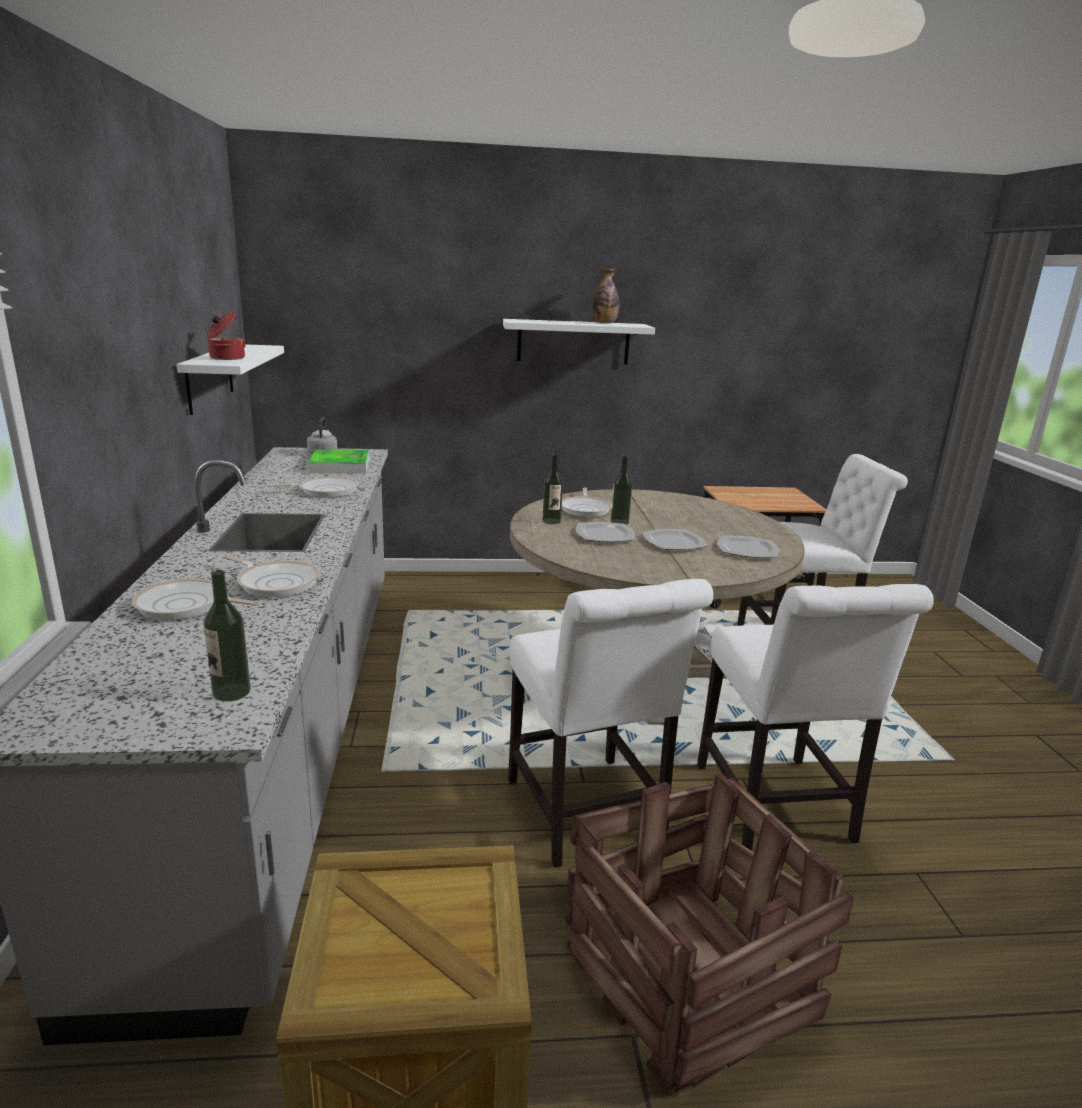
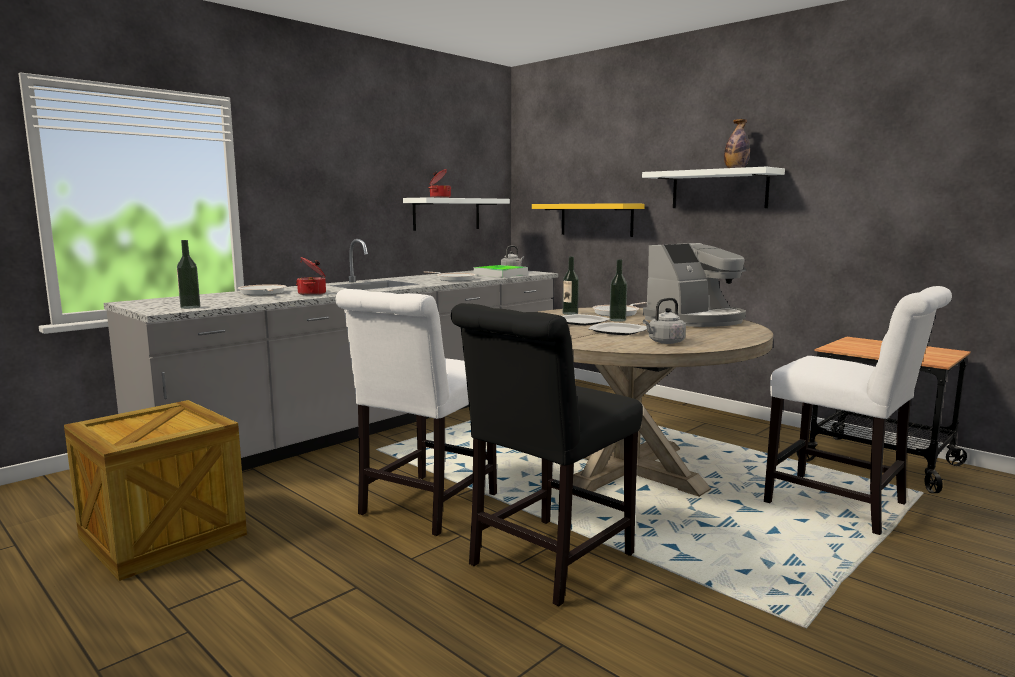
camera: 50 degrees right, 10 degrees down
frying pan [222,554,320,597] -> cooking pot [296,257,326,295]
crate [565,773,854,1097] -> none
white chair [697,584,934,850] -> black chair [451,303,643,606]
plate [717,536,780,558] -> grey kettle [643,298,686,344]
none -> yellow shelf [532,203,645,237]
none -> coffee machine [643,243,747,327]

